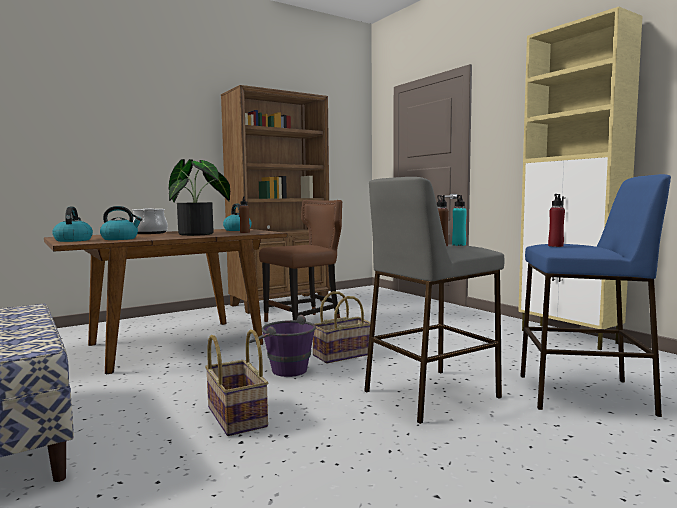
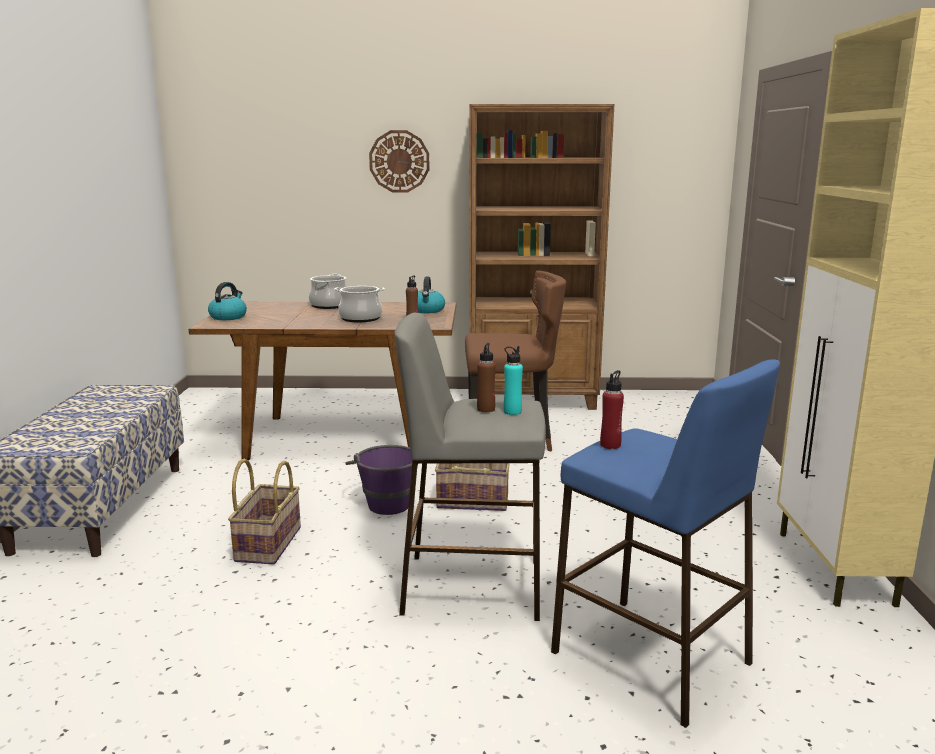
camera: 35 degrees right, 10 degrees up
kettle [100,206,142,240] -> none
potted plant [169,159,230,236] -> cooking pot [334,286,385,323]
none -> wall clock [369,130,429,192]

